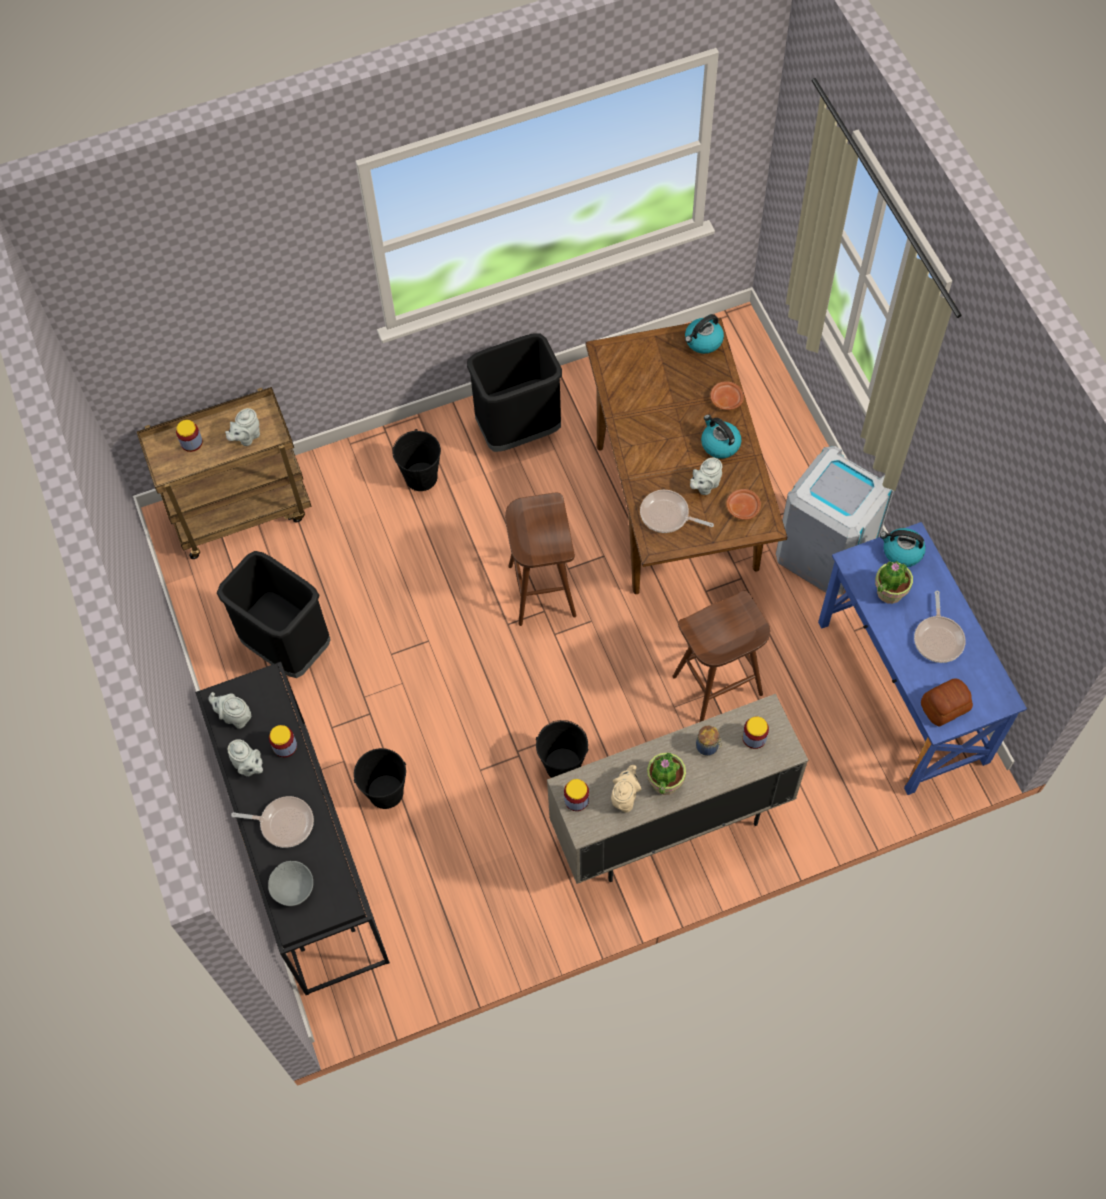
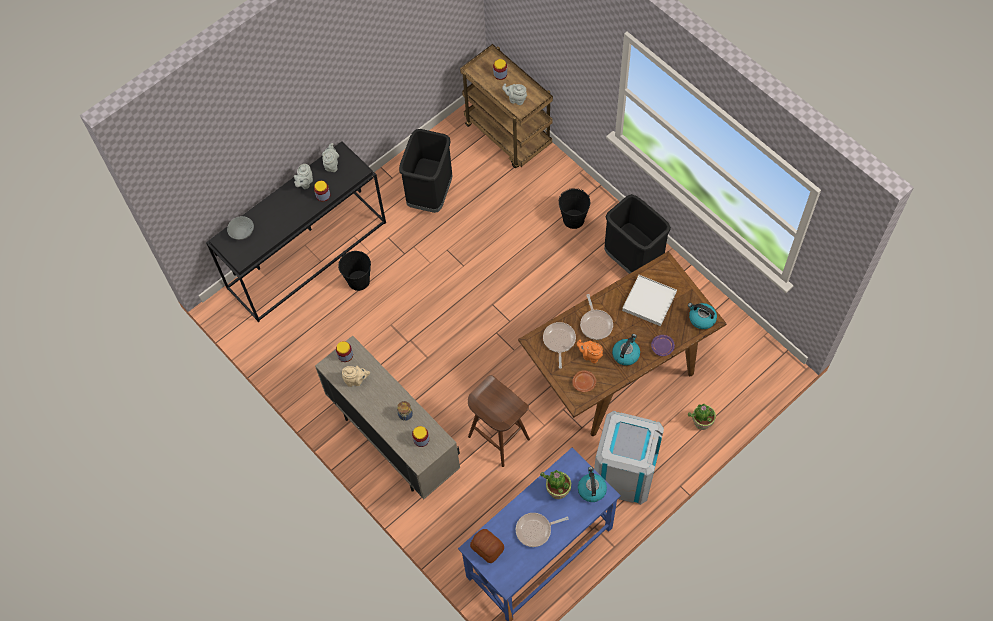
camera: 70 degrees right, 0 degrees up
frying pan [231,796,314,848] -> frying pan moved to [580,294,613,340]
brown stool [505,493,576,626] -> none
black bucket [536,720,589,778] -> none
potted plant [647,753,686,795] -> potted plant moved to [688,404,716,430]
grey teapot [690,458,722,495] -> orange teapot [576,340,603,363]
brown plate [710,381,744,410] -> purple plate [651,335,675,356]
none -> white tray [622,275,677,326]

